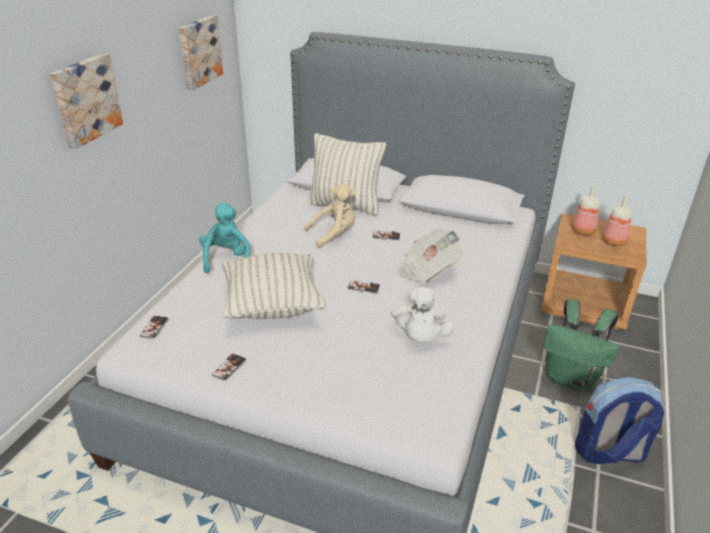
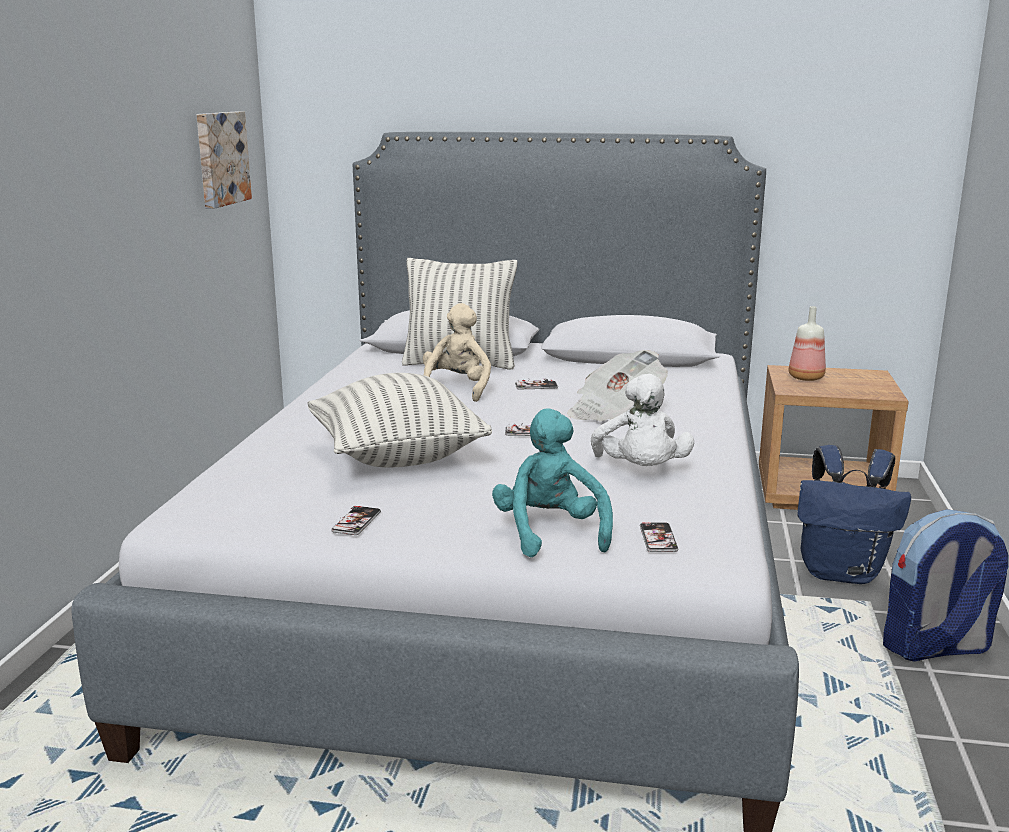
camera: 10 degrees left, 15 degrees down
picture [50,53,123,149] -> none
phone [139,316,168,339] -> phone moved to [640,522,678,552]
turquoise plush toy [199,203,250,273] -> turquoise plush toy moved to [492,409,613,557]
beige plush toy [304,183,356,248] -> beige plush toy turned 45 degrees counterclockwise [423,303,491,402]
green backpack [543,299,619,391] -> blue backpack [797,445,911,584]
bottle [602,195,632,246] -> none

